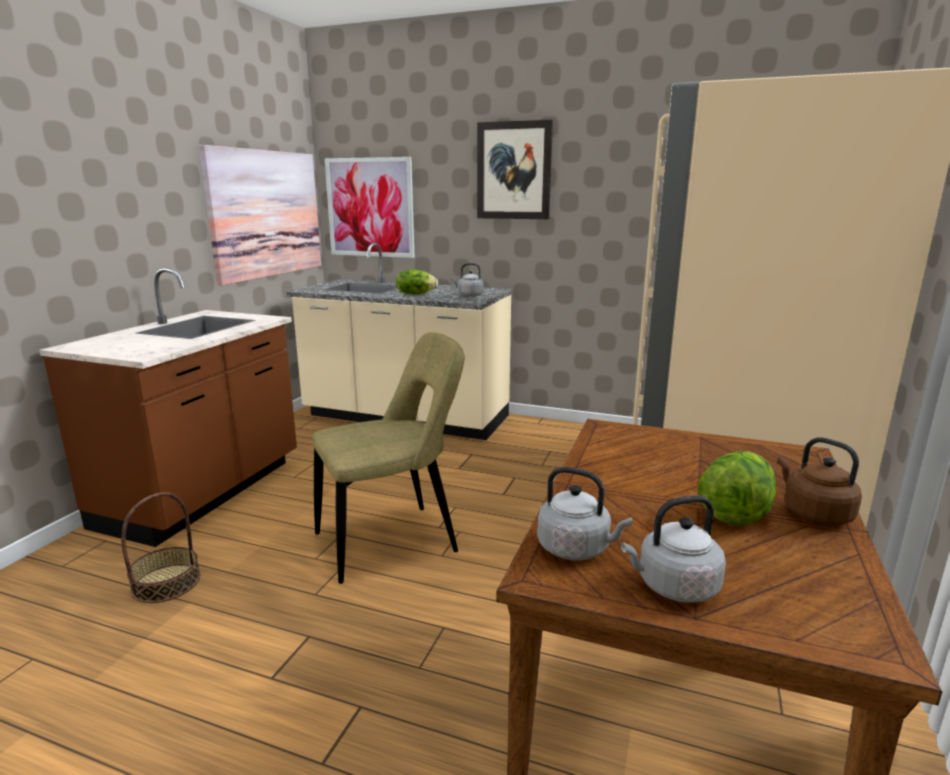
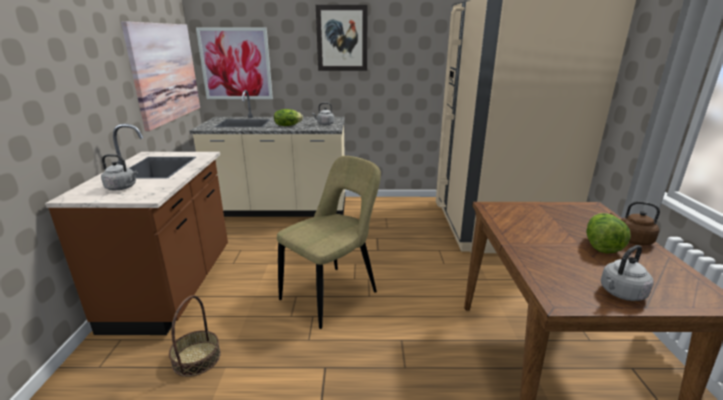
camera: 20 degrees left, 5 degrees up
grey kettle [537,467,632,561] -> grey kettle moved to [101,154,138,190]

